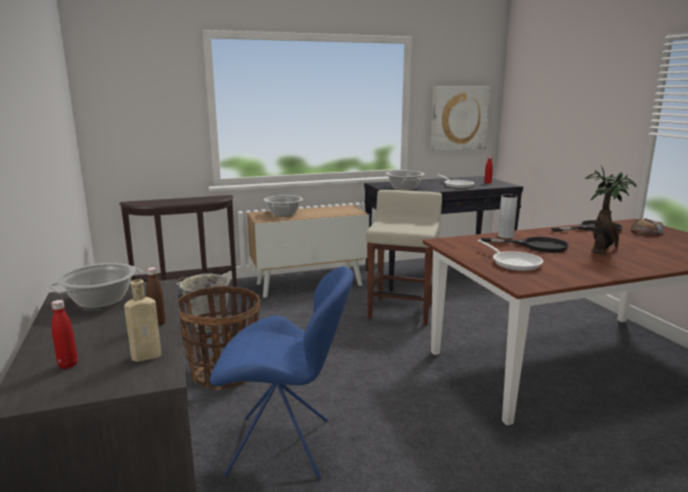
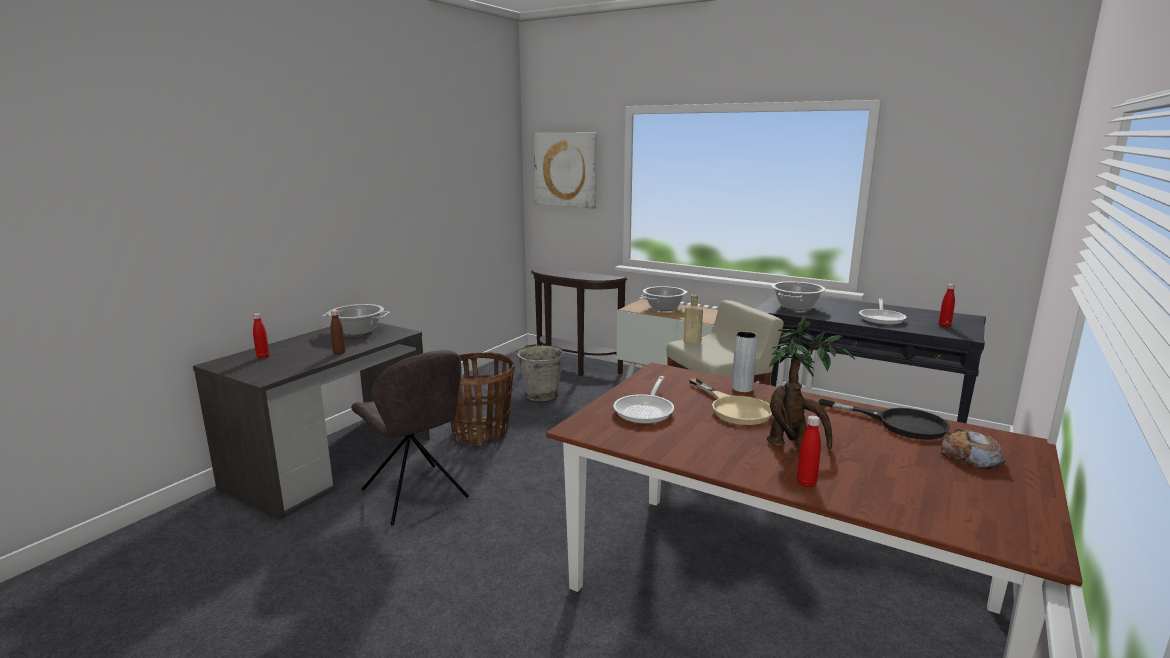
camera: 50 degrees right, 0 degrees up
beige bottle [124,279,162,362] -> beige bottle moved to [684,294,703,344]
blue chair [210,266,354,480] -> grey chair [351,350,469,525]
picture [430,86,490,151] -> picture moved to [534,133,597,209]
black frying pan [481,237,569,253] -> beige frying pan [689,378,772,425]
none -> red bottle [797,415,821,487]

